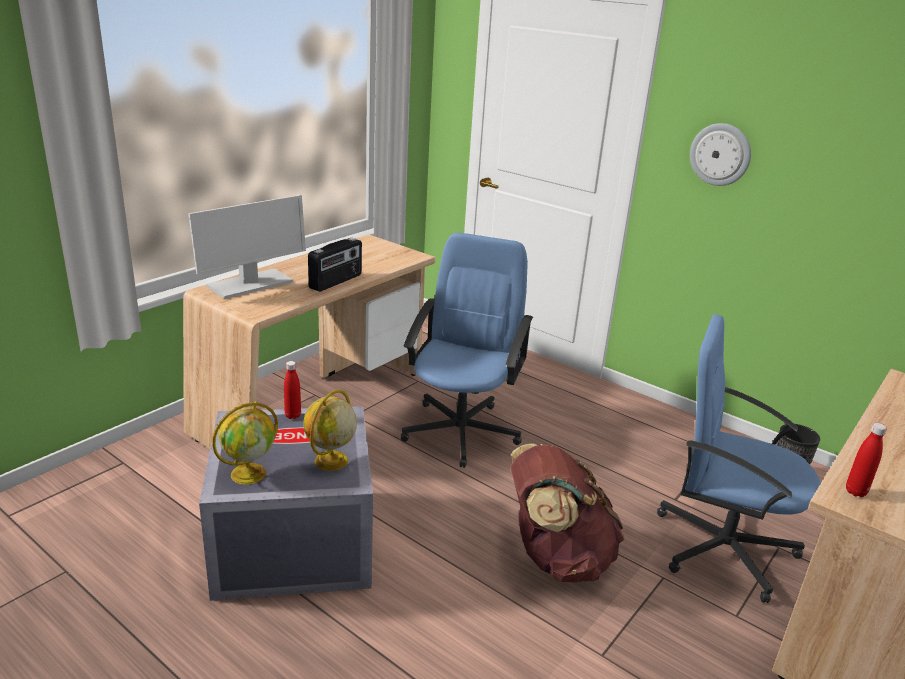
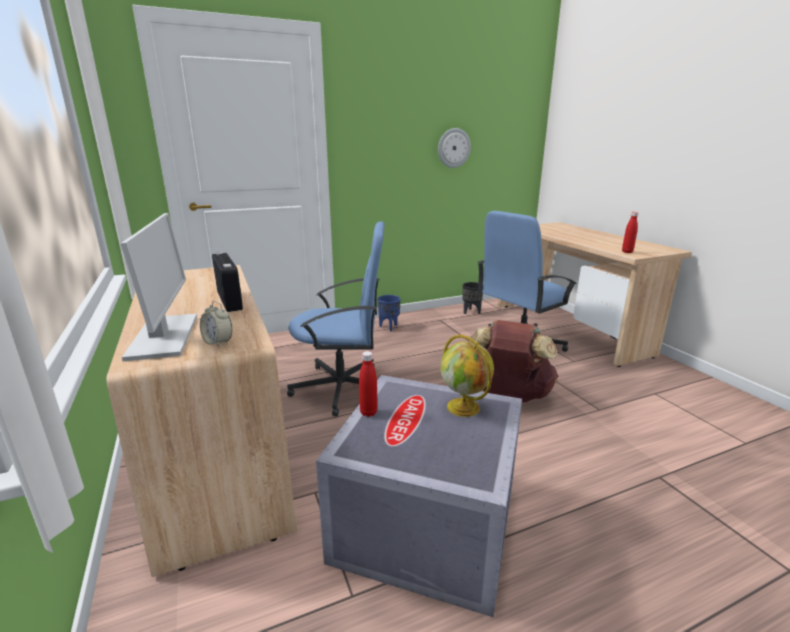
camera: 60 degrees left, 5 degrees down
globe [212,401,278,485] -> none
blue office chair [401,232,533,468] -> blue office chair turned 135 degrees clockwise [287,222,385,417]
wall clock [690,123,751,186] -> wall clock moved to [438,128,471,168]
none -> alarm clock [200,301,232,347]
none -> blue planter [377,295,401,331]

